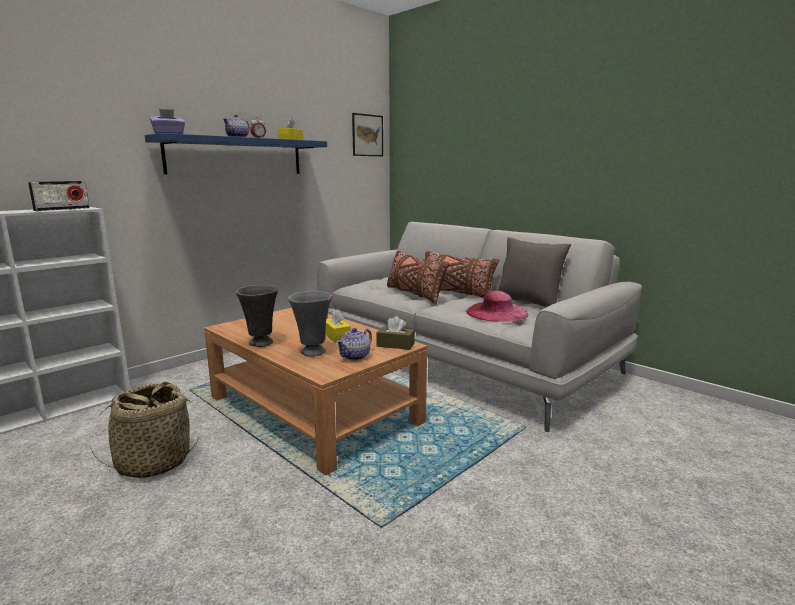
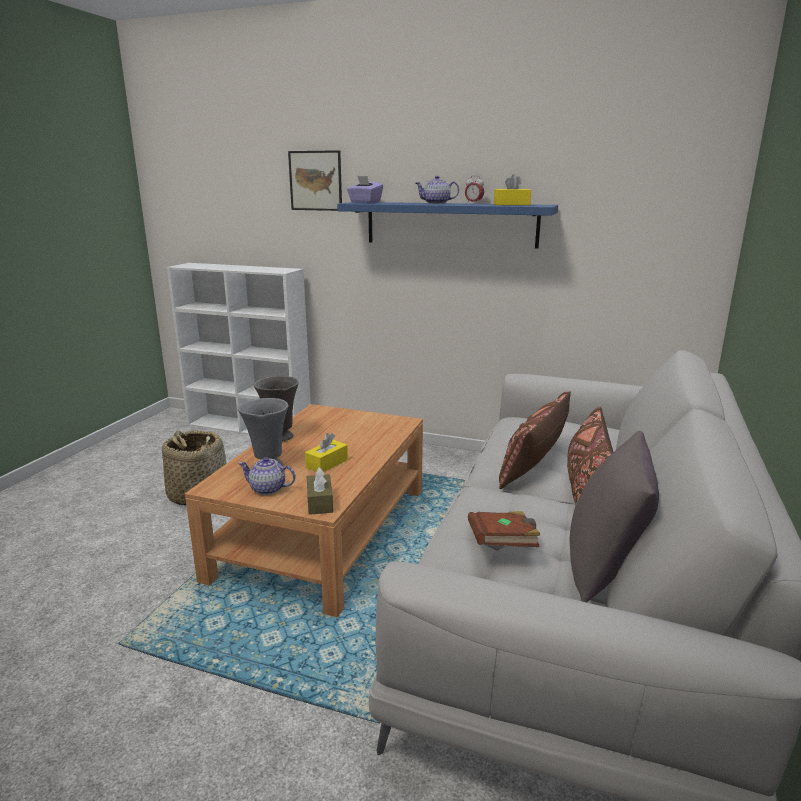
camera: 65 degrees right, 5 degrees up
radio [28,181,90,211] -> none
picture [352,113,383,156] -> picture moved to [288,150,342,211]
pink hat [466,291,528,322] -> brown book [468,511,540,547]

